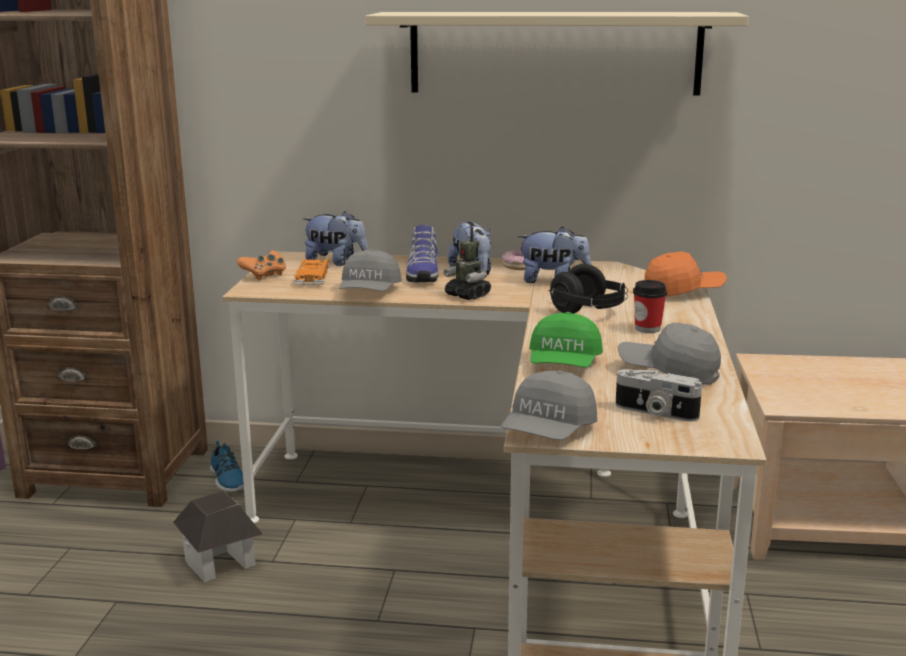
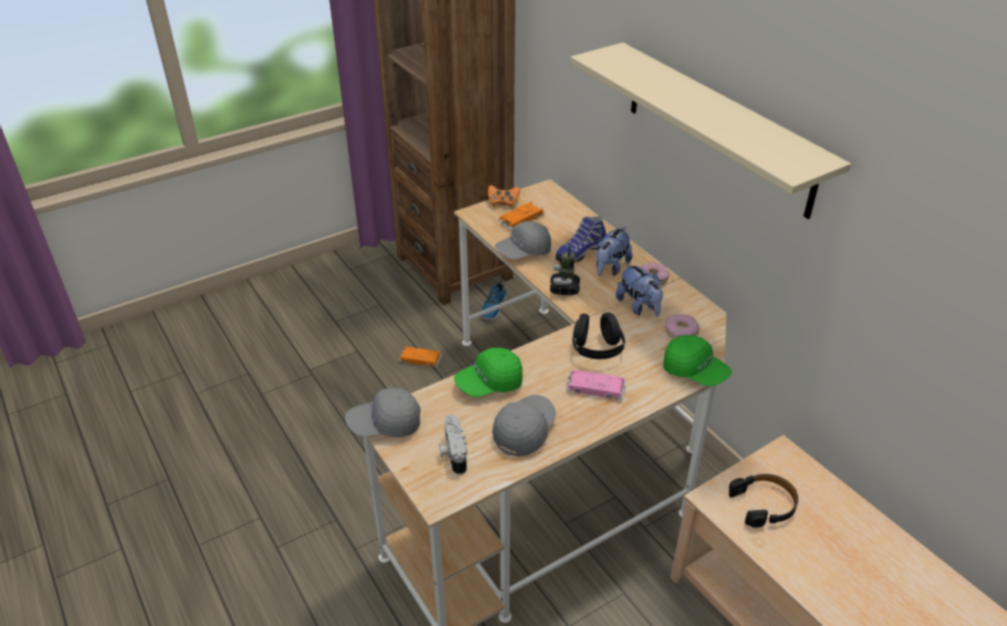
camera: 50 degrees right, 20 degrees up
toy house [173,491,263,582] -> orange toy car [399,347,442,367]
plush toy [303,211,368,266] -> none
grey cap [618,323,721,385] -> grey cap turned 45 degrees clockwise [492,395,556,457]
cup [633,280,667,333] -> pink toy car [566,370,625,400]
orange cap [645,252,727,297] -> green cap [663,335,732,386]
none -> donut [665,314,700,339]
none -> black headphones [729,474,798,528]

